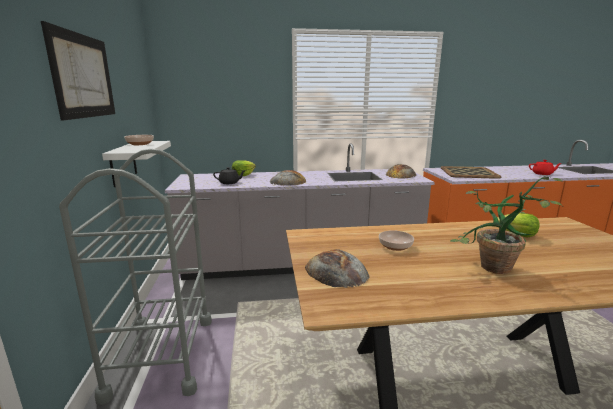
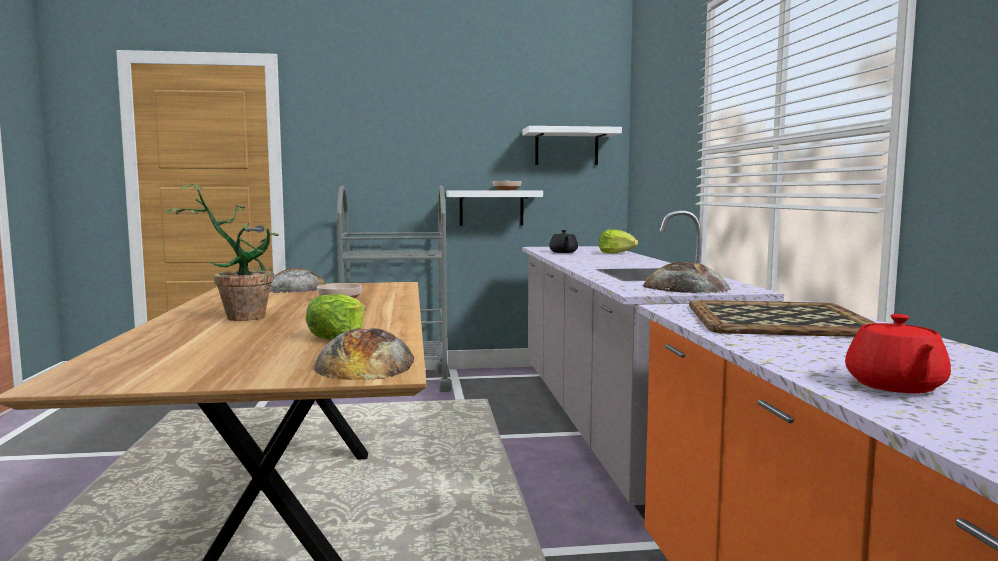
camera: 90 degrees right, 10 degrees down
picture [41,21,115,121] -> none
bread [269,170,306,186] -> bread moved to [314,328,414,380]
none -> white shelf [522,126,622,165]

